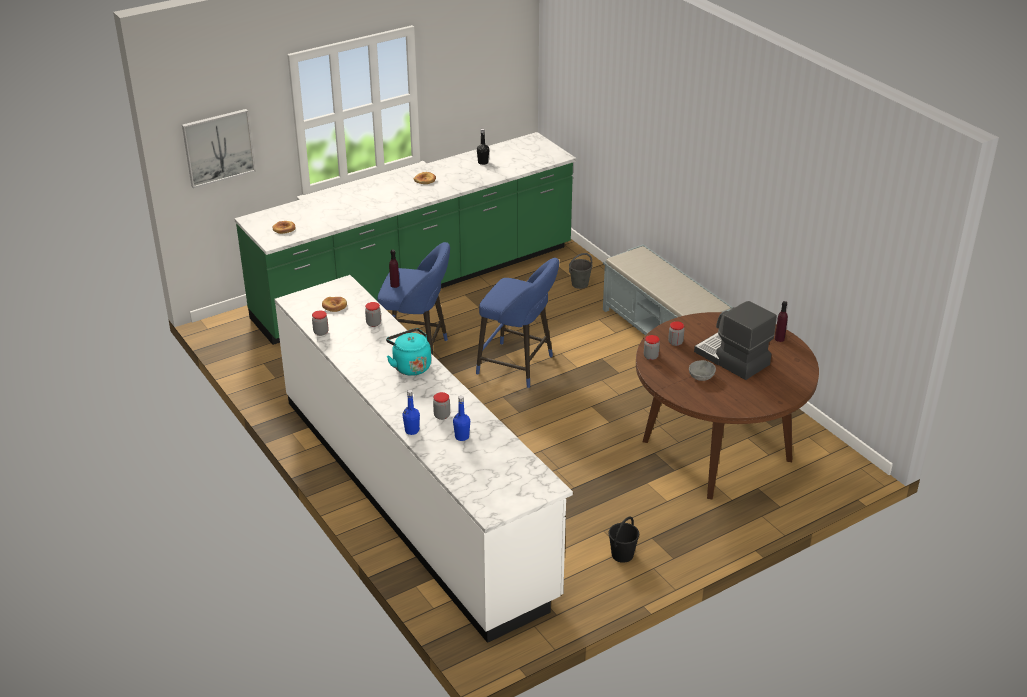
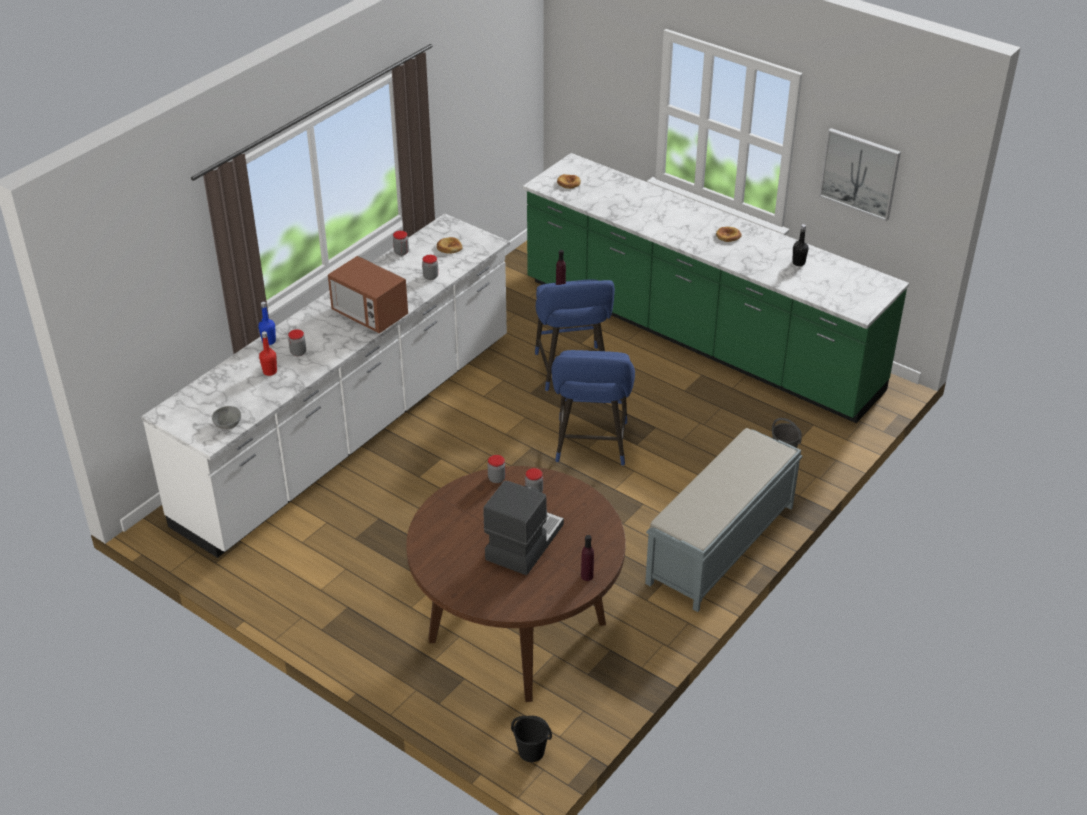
camera: 70 degrees right, 5 degrees up
picture [182,109,256,188] -> picture moved to [819,128,901,221]
turquoise kettle [386,328,431,376] -> microwave [328,256,408,334]
blue bottle [453,396,470,441] -> red bottle [259,331,277,376]
black bucket [608,516,639,563] -> black bucket moved to [511,716,552,762]
grey bowl [689,360,716,381] -> grey bowl moved to [212,406,241,429]

